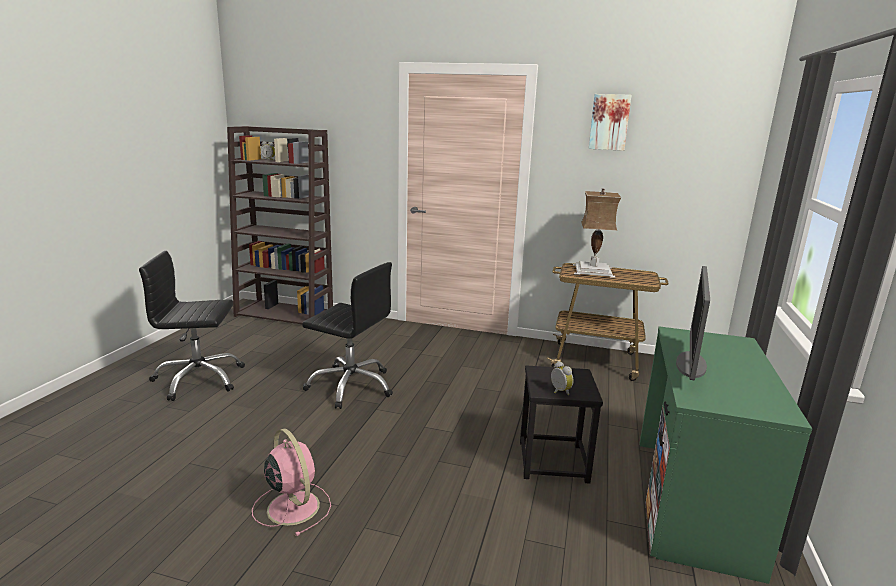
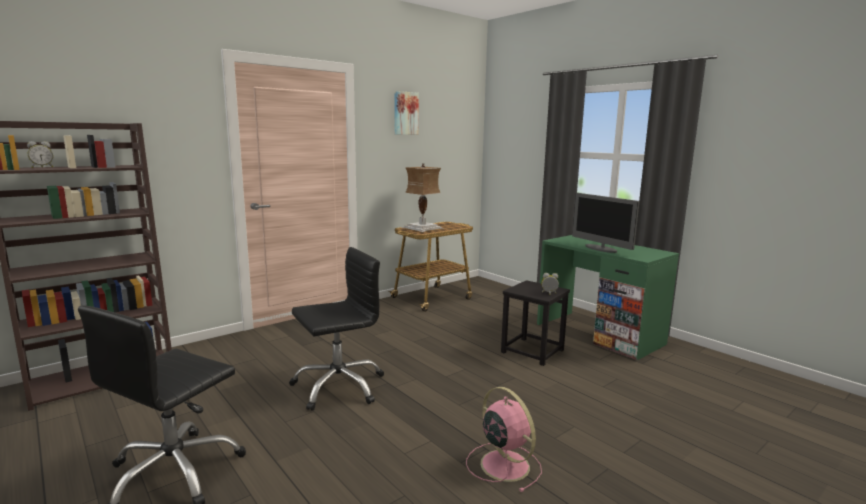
camera: 55 degrees left, 5 degrees down
pink fan [252,428,331,536] -> pink fan turned 60 degrees clockwise [466,387,542,492]

